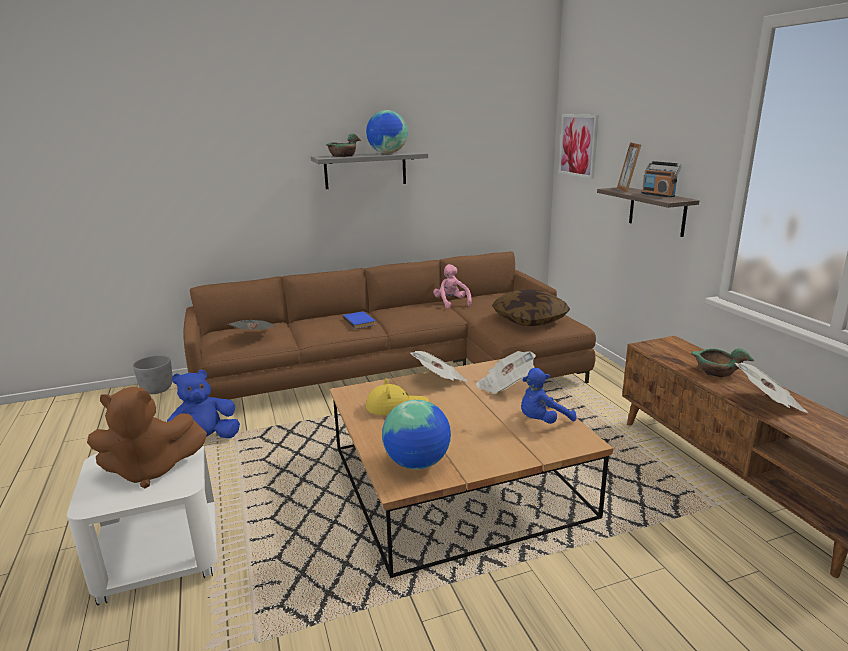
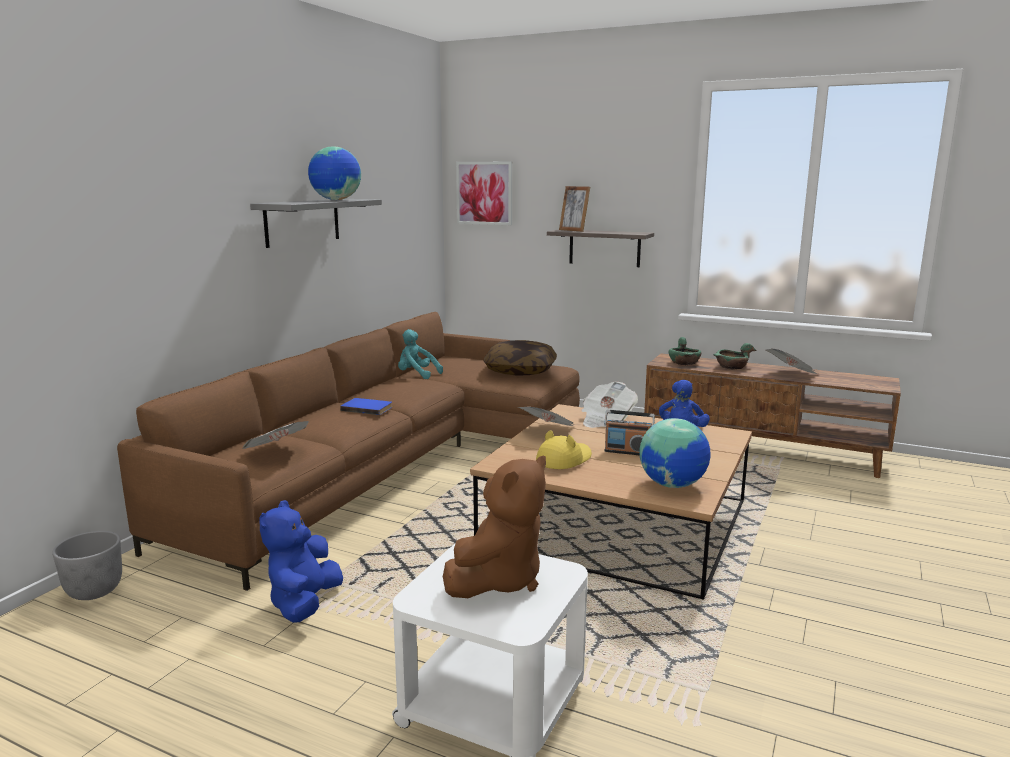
camera: 45 degrees left, 5 degrees down
green bowl [326,134,361,157] -> green bowl moved to [669,337,701,365]
pink plush toy [433,264,472,309] -> turquoise plush toy [398,329,443,379]
radio [642,161,682,198] -> radio moved to [604,410,655,455]

